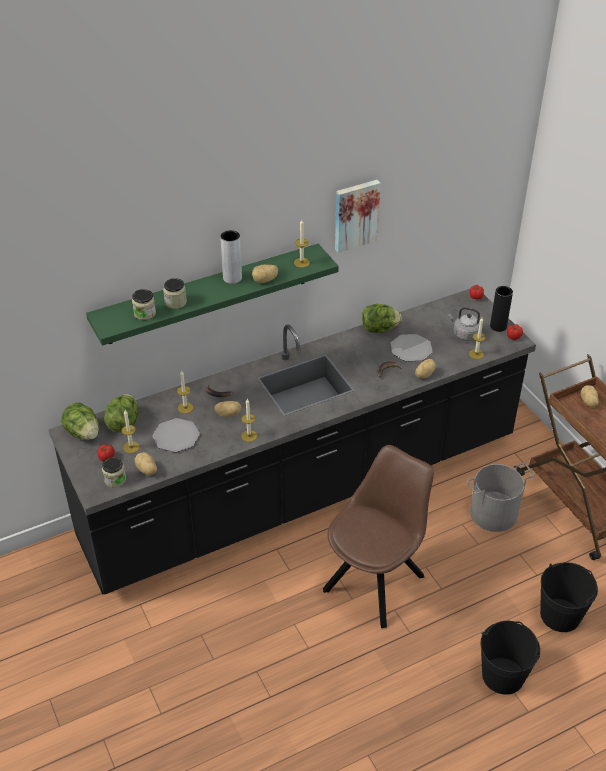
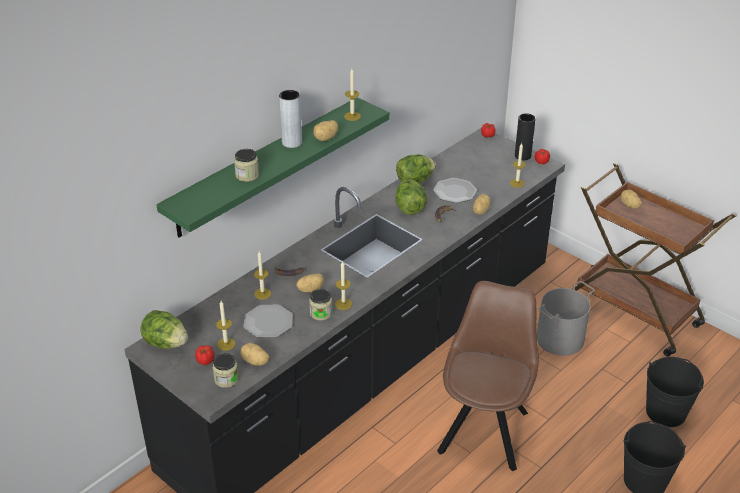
camera: 20 degrees left, 5 degrees down
lettuce [104,394,139,432] -> lettuce moved to [395,180,427,215]
jar [132,289,156,320] -> jar moved to [309,289,332,321]
picture [335,180,381,253] -> none
grey kettle [448,307,480,341] -> none

